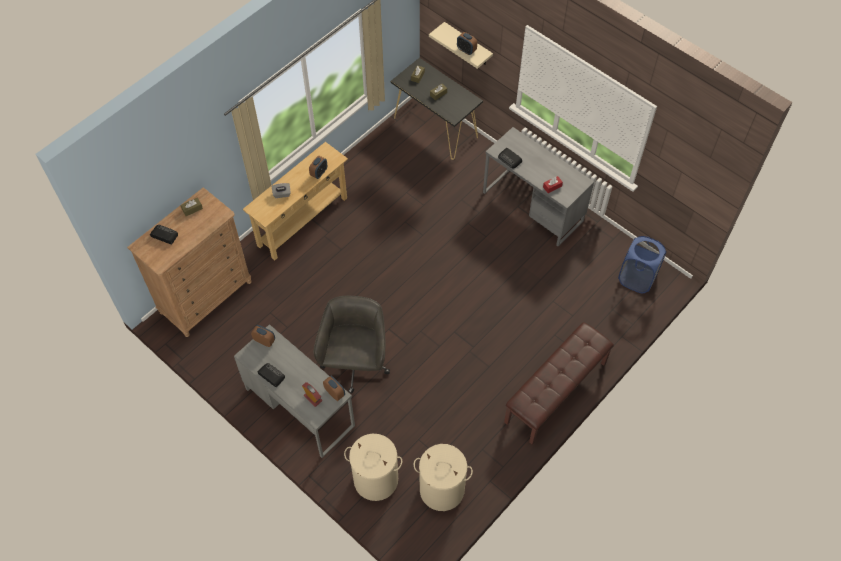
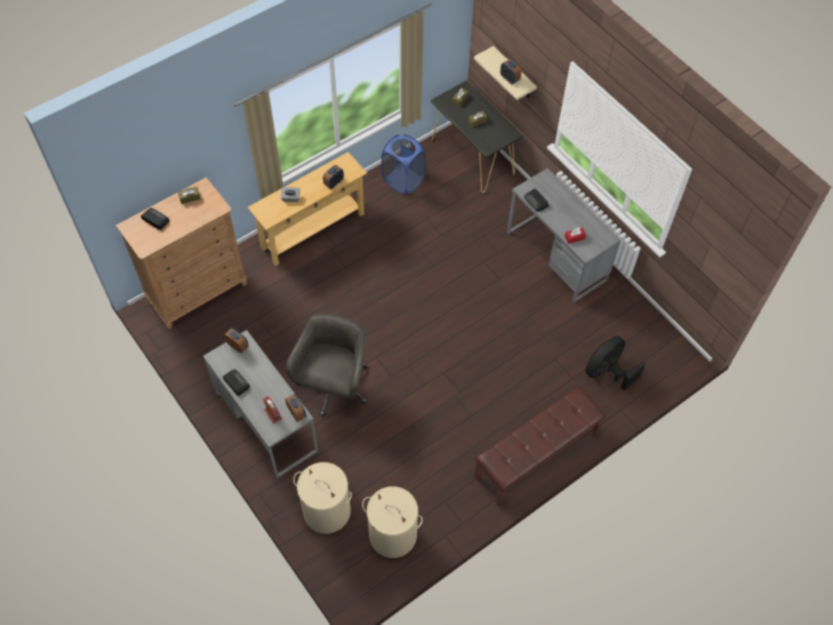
camera: 10 degrees right, 0 degrees up
blue laundry basket [618,236,667,293] -> blue laundry basket moved to [381,135,426,194]
none -> black fan [585,336,646,391]

